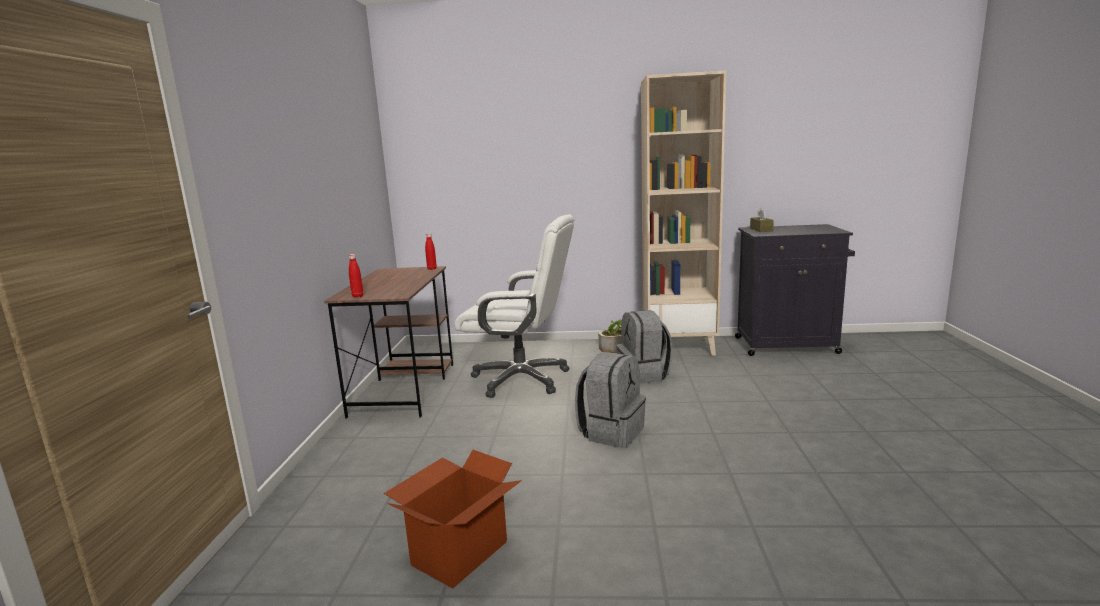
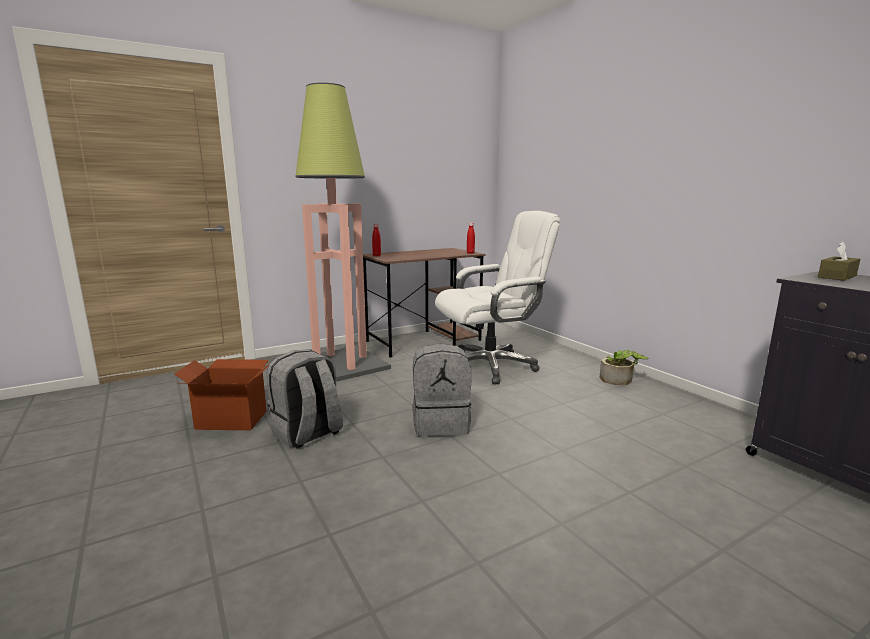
camera: 55 degrees right, 0 degrees up
white office chair [454,214,574,398] -> white office chair turned 90 degrees counterclockwise [435,211,560,384]
grey backpack [617,310,673,384] -> grey backpack moved to [266,349,343,449]
beige bookcase [641,71,726,356] -> none
none -> floor lamp [295,83,391,382]

